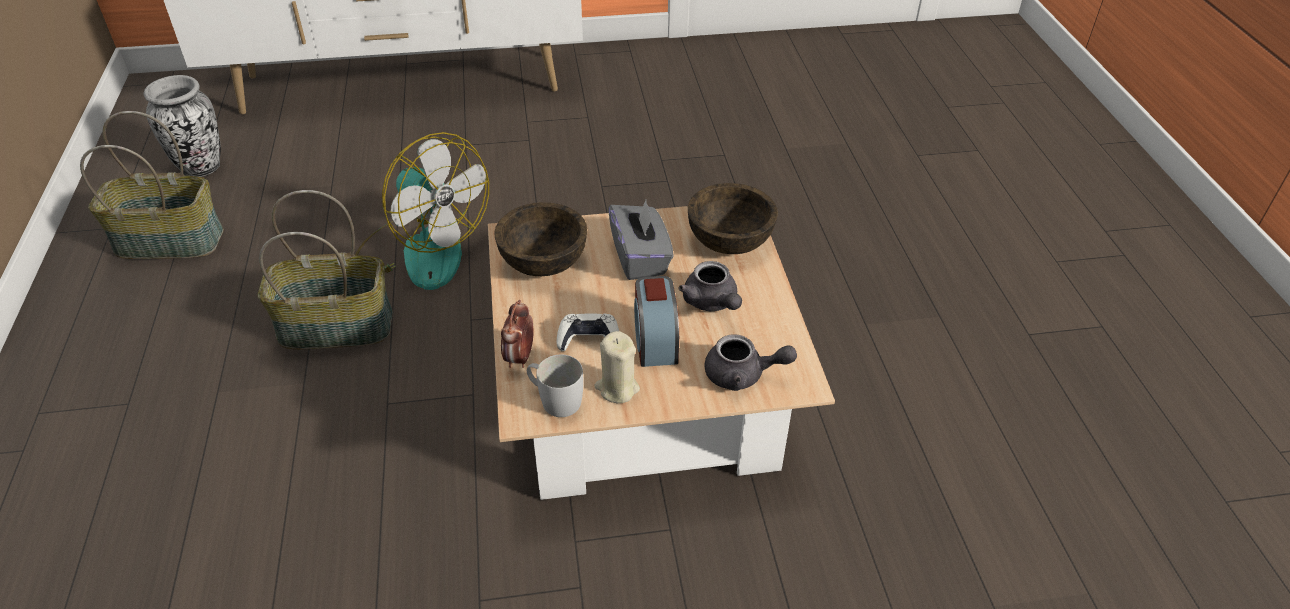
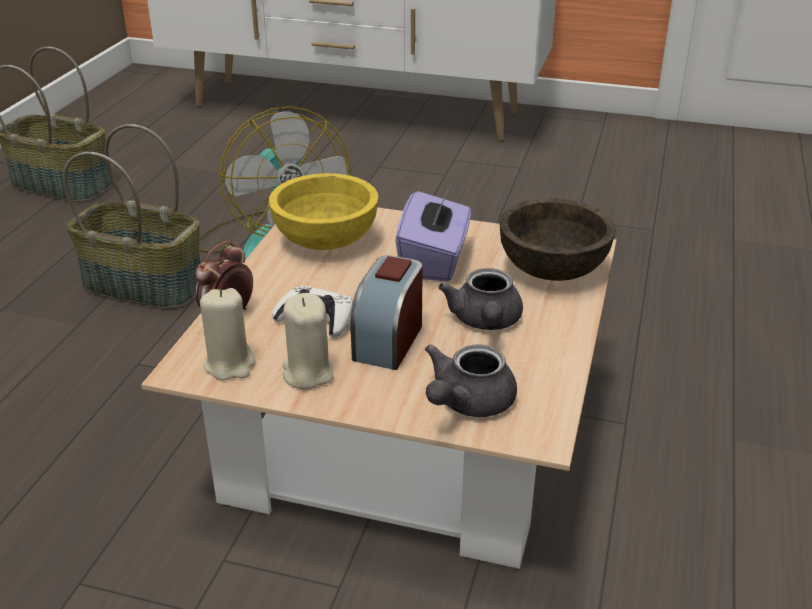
camera: 25 degrees right, 10 degrees down
vase [144,75,221,177] -> none
brown bowl [494,202,587,276] -> yellow bowl [269,173,378,250]
white mug [527,355,583,417] -> beige candle [200,288,255,381]
grey tissue box [608,200,674,280] -> purple tissue box [396,186,471,282]
grey teapot [704,334,797,391] -> grey teapot turned 90 degrees clockwise [425,344,517,417]

